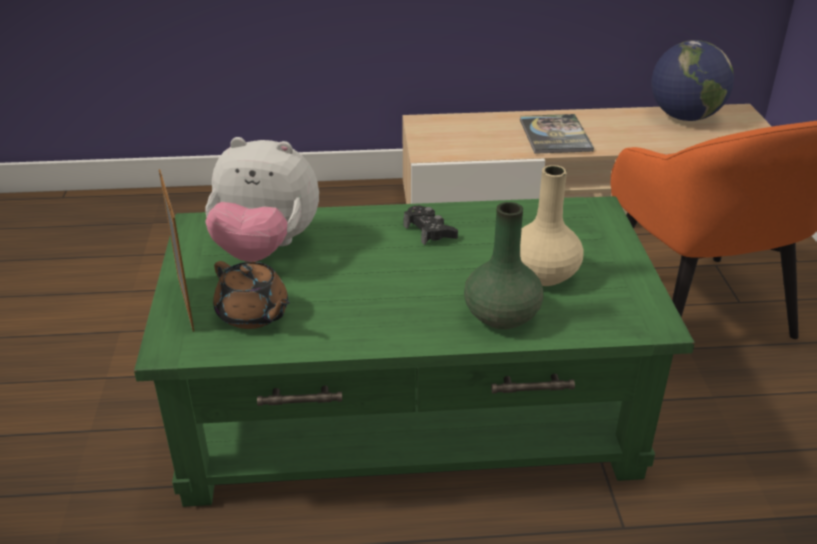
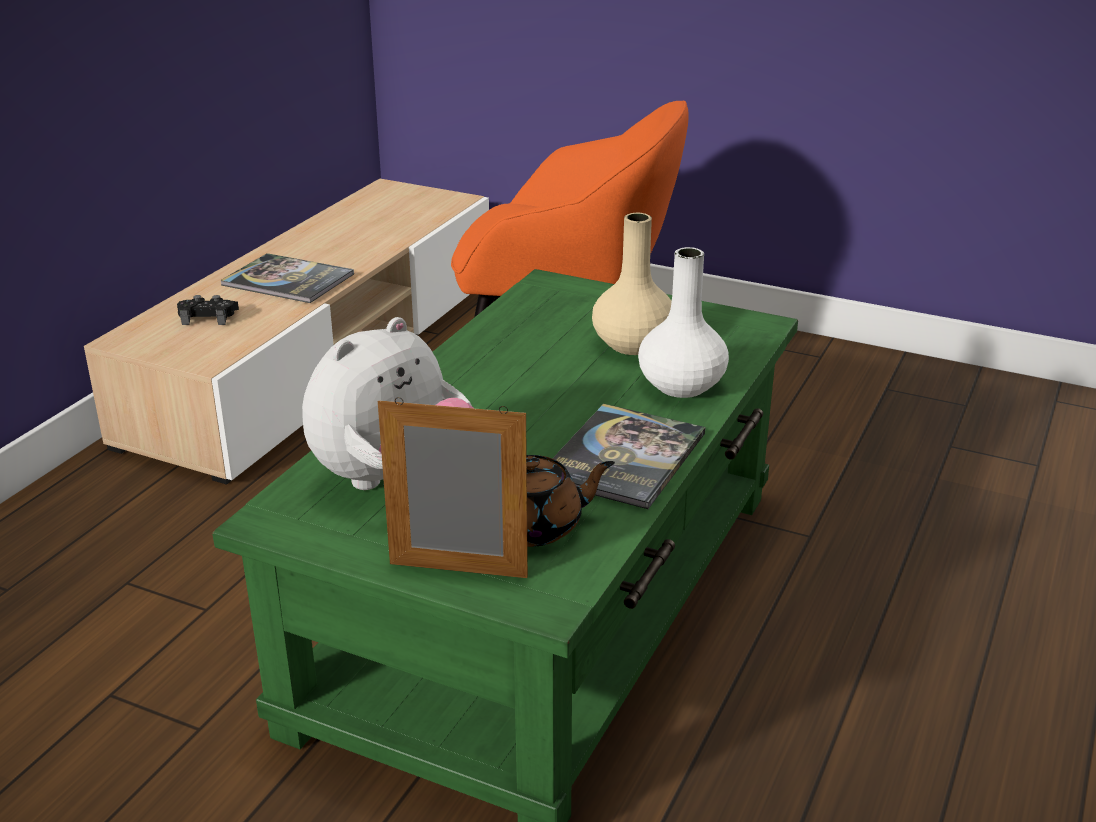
camera: 60 degrees left, 5 degrees down
black game controller [403,205,458,245] -> black game controller moved to [177,295,239,325]
green vase [464,202,543,329] -> white vase [638,247,729,398]
globe [651,40,734,121] -> none
none -> book [552,404,705,509]

